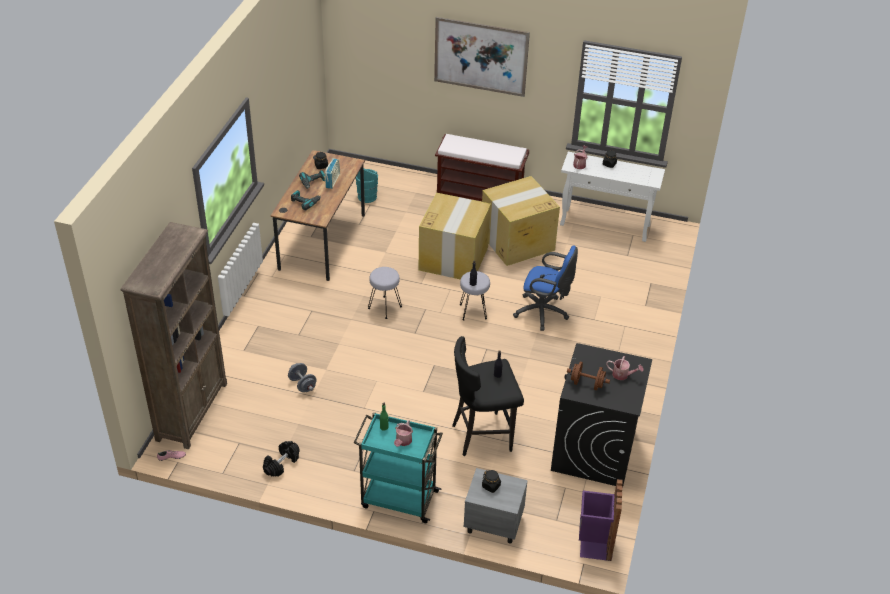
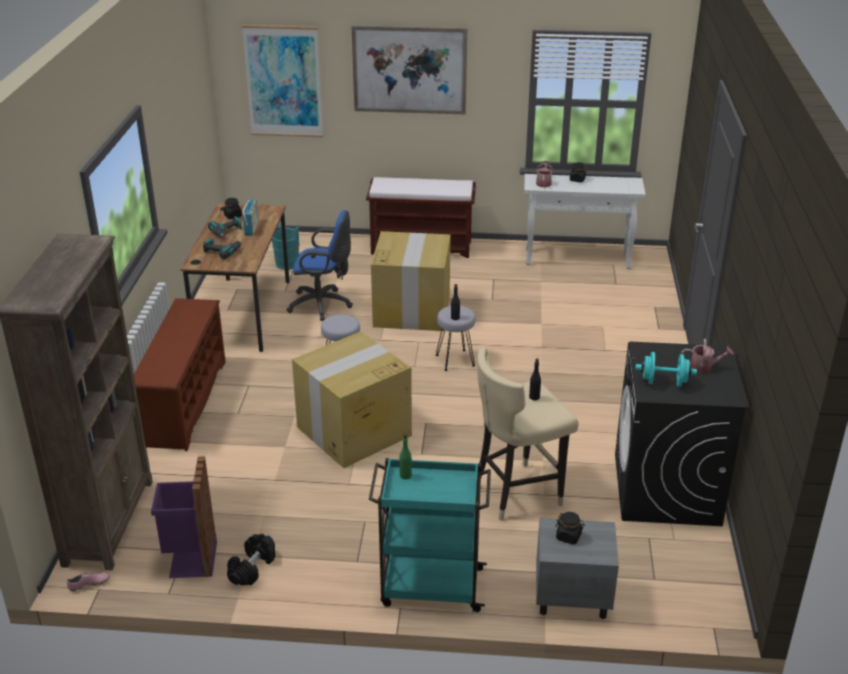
camera: 10 degrees left, 10 degrees down
grey dumbbell [288,363,317,392] -> none
watering can [394,420,413,447] -> none
black stool [452,336,524,456] -> beige stool [477,347,579,521]
cardboard box [482,176,560,266] -> cardboard box moved to [292,331,412,468]
blue office chair [513,246,578,331] -> blue office chair moved to [286,210,353,321]
brown dumbbell [567,362,610,390] -> turquoise dumbbell [636,352,697,387]
purple trash can [579,479,623,561] -> purple trash can moved to [151,456,217,578]
none -> brown shoe rack [134,298,226,451]
none -> picture [242,25,323,137]

